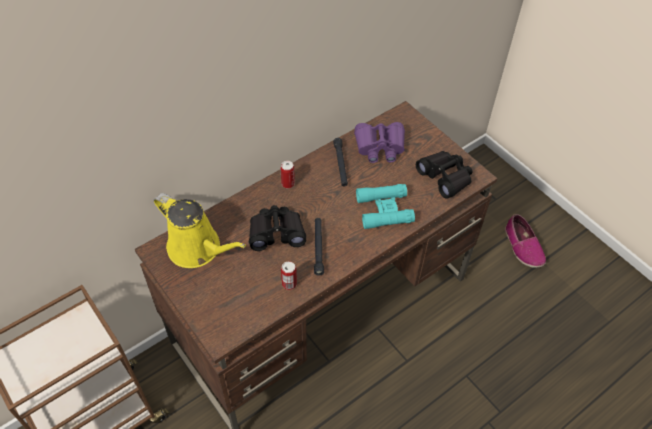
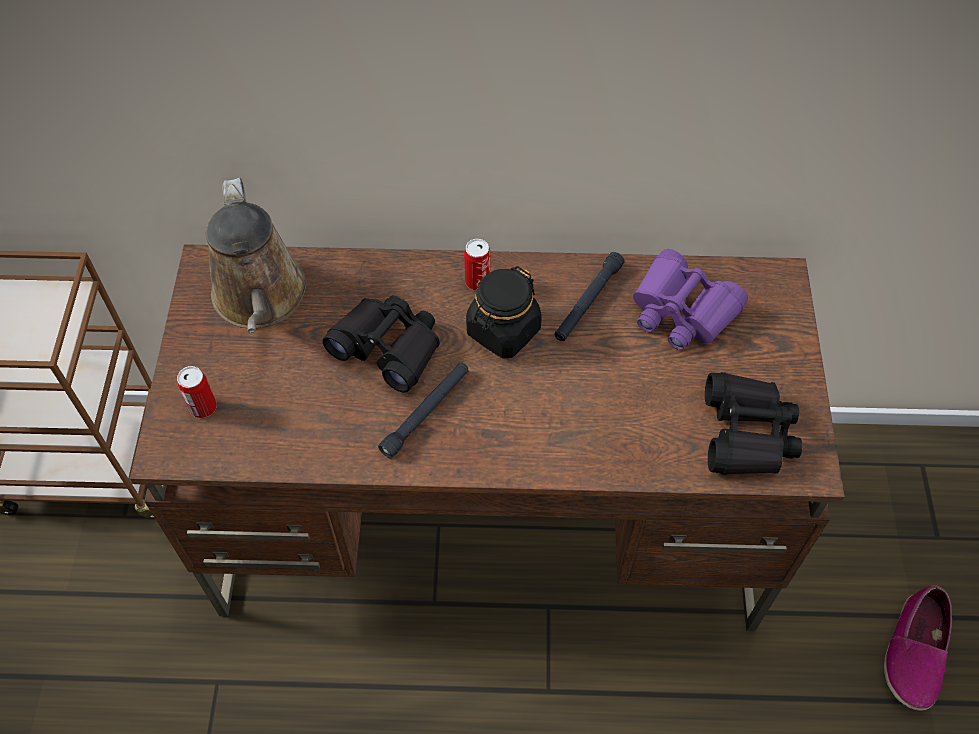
camera: 40 degrees right, 5 degrees up
yellow watering can [154,193,246,268] -> brown watering can [206,178,306,333]
can [281,261,297,290] -> can moved to [177,366,217,418]
turquoise binoculars [356,184,415,229] -> none
none -> black jar [466,266,542,358]

